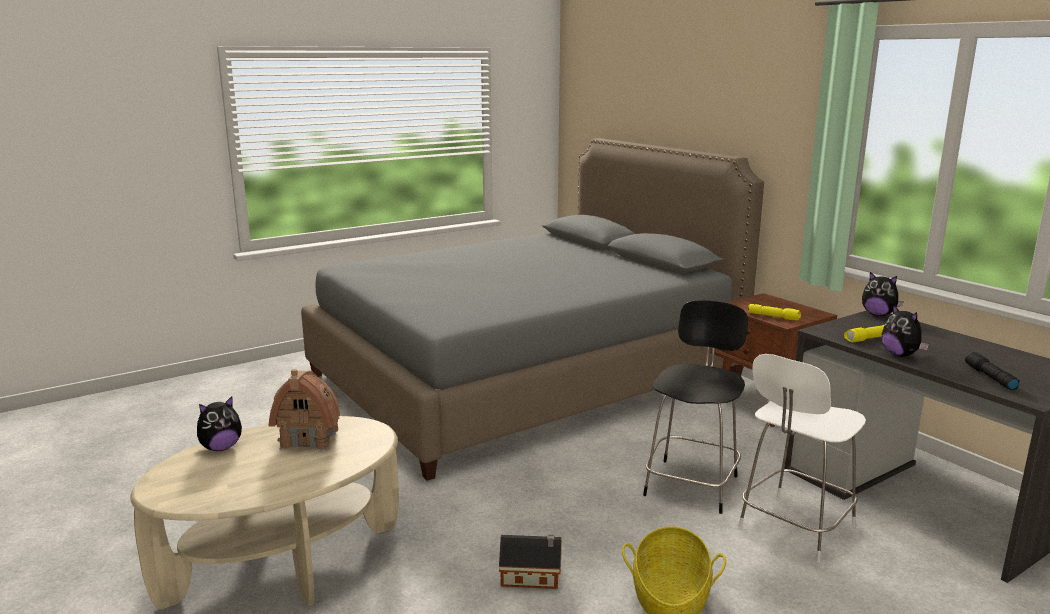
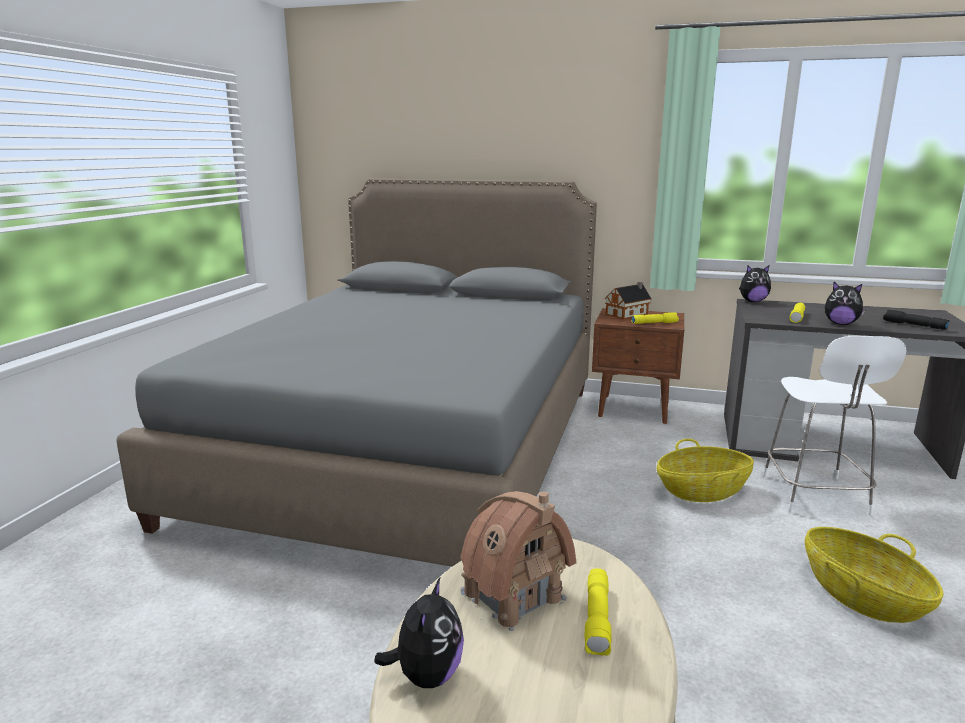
camera: 40 degrees left, 0 degrees up
toy house [499,534,562,589] -> toy house moved to [605,282,652,319]
black chair [643,300,748,514] -> basket [657,439,754,502]
none -> yellow flashlight [584,568,612,656]

